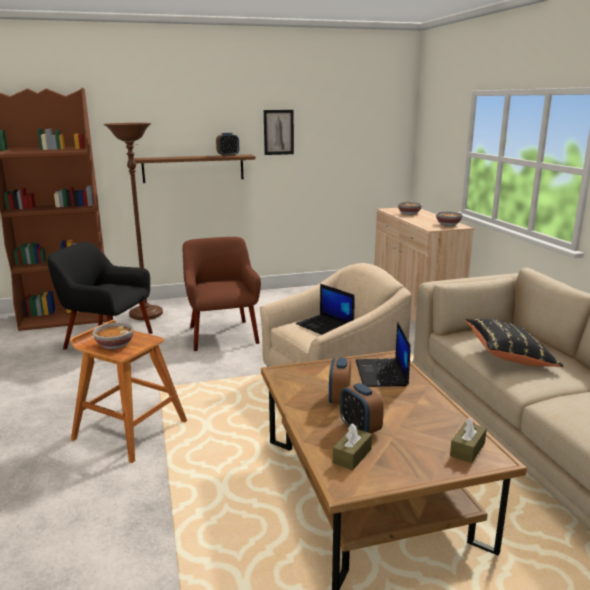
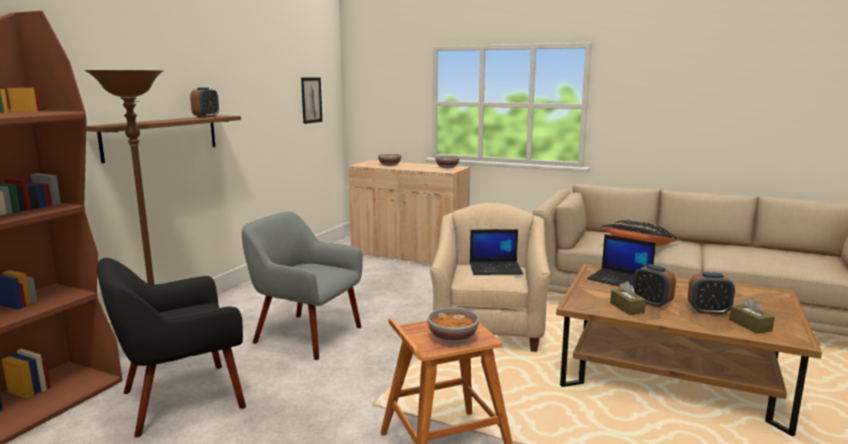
camera: 50 degrees left, 5 degrees down
brown armchair [183,237,261,351] -> grey armchair [242,211,363,360]
picture [264,110,294,155] -> picture moved to [301,78,322,124]
brown tissue box [450,417,487,463] -> brown tissue box moved to [610,281,646,315]

